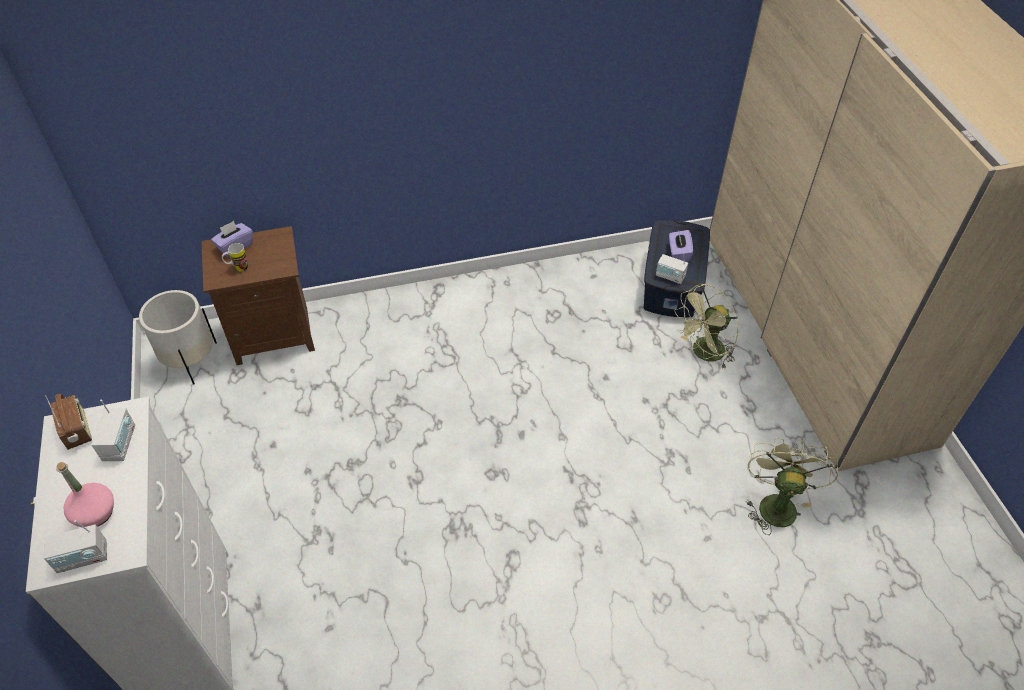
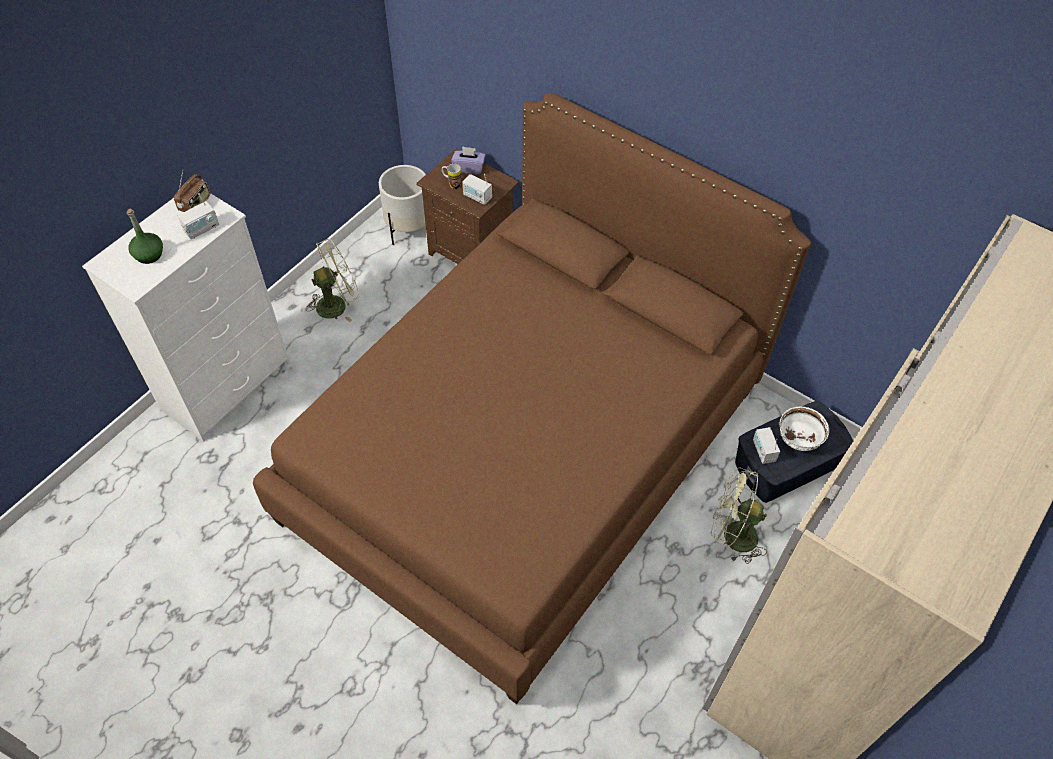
camera: 50 degrees right, 5 degrees up
radio [44,520,107,573] -> radio moved to [463,174,492,205]
pink bottle [57,462,114,528] -> green bottle [127,209,163,264]
purple tissue box [669,230,693,262] -> white bowl [780,407,829,451]
green fan [745,438,838,535] -> green fan moved to [306,239,359,322]
none -> brown bed [253,93,811,704]

